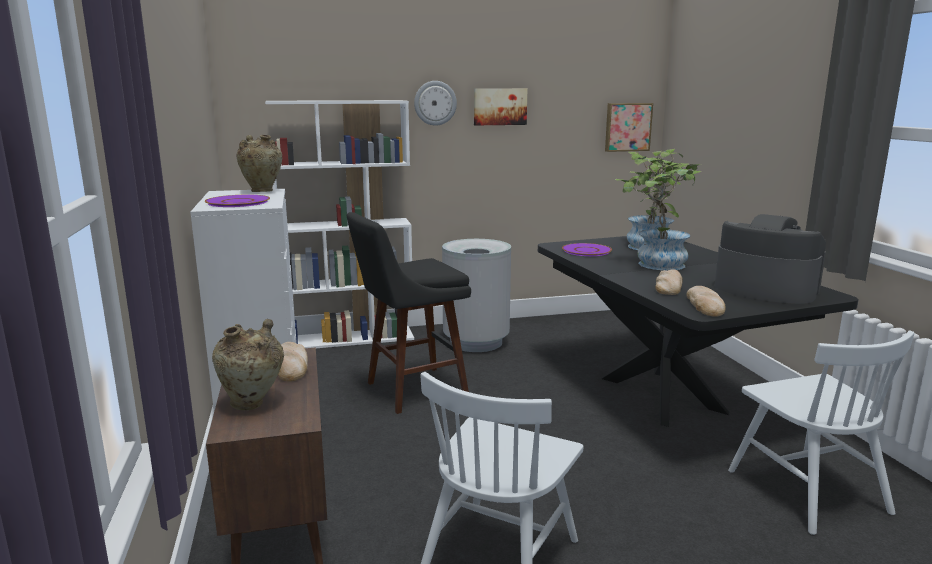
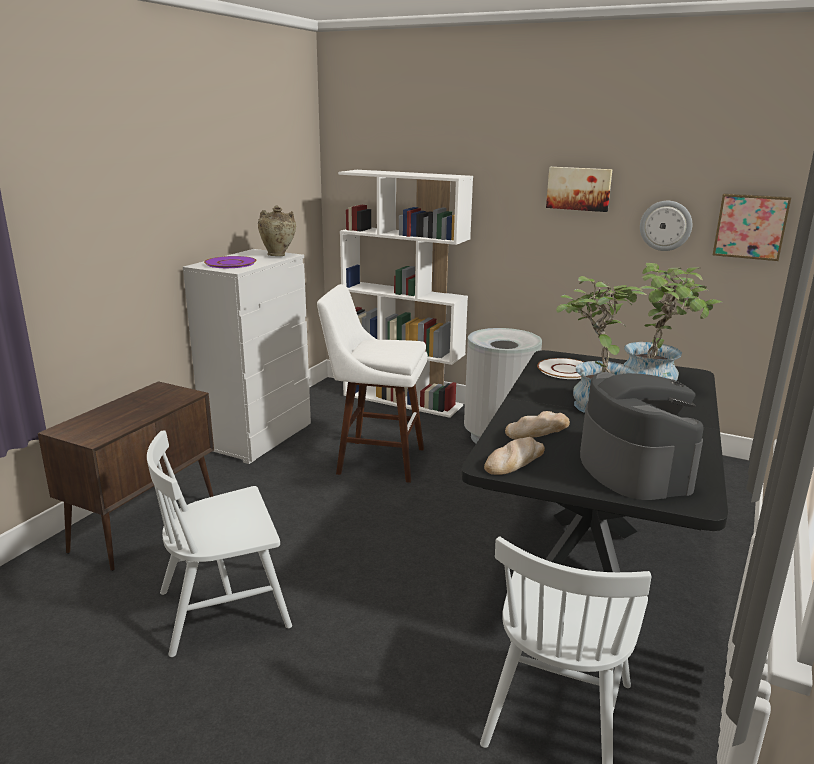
camera: 40 degrees right, 5 degrees up
beige vase [212,319,284,410] -> none
bread [278,342,308,382] -> none
black stool [347,212,471,414] -> white stool [317,284,428,483]
wall clock [414,81,457,126] -> wall clock moved to [640,201,692,251]
purple plate [562,243,612,256] -> white plate [537,358,583,379]

